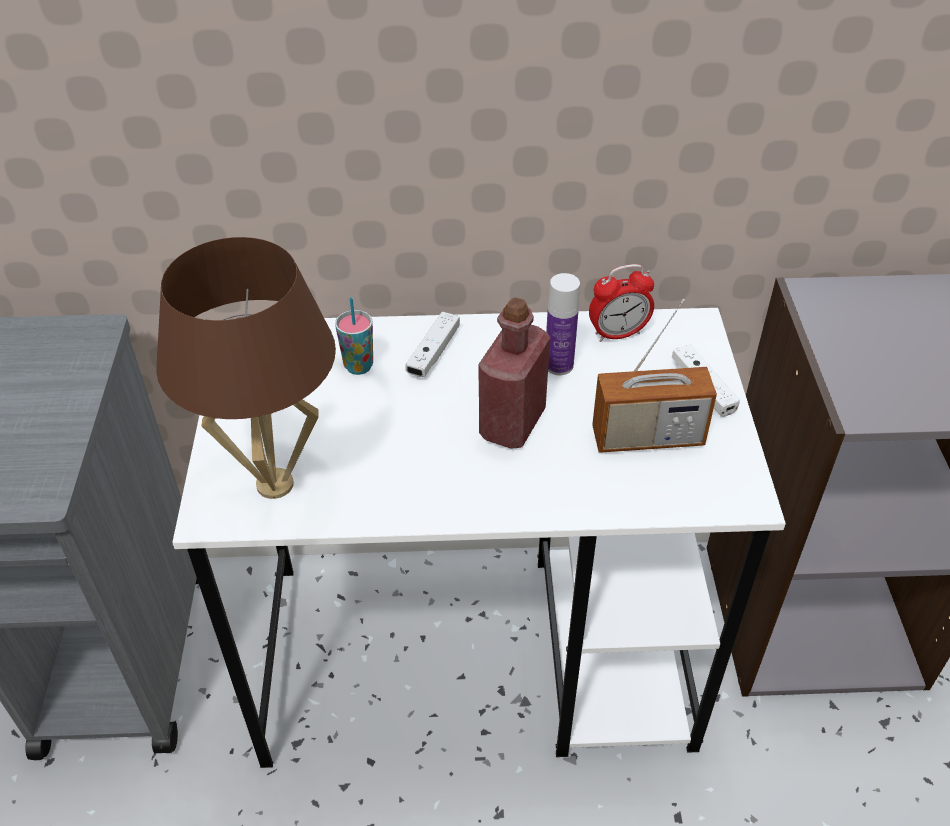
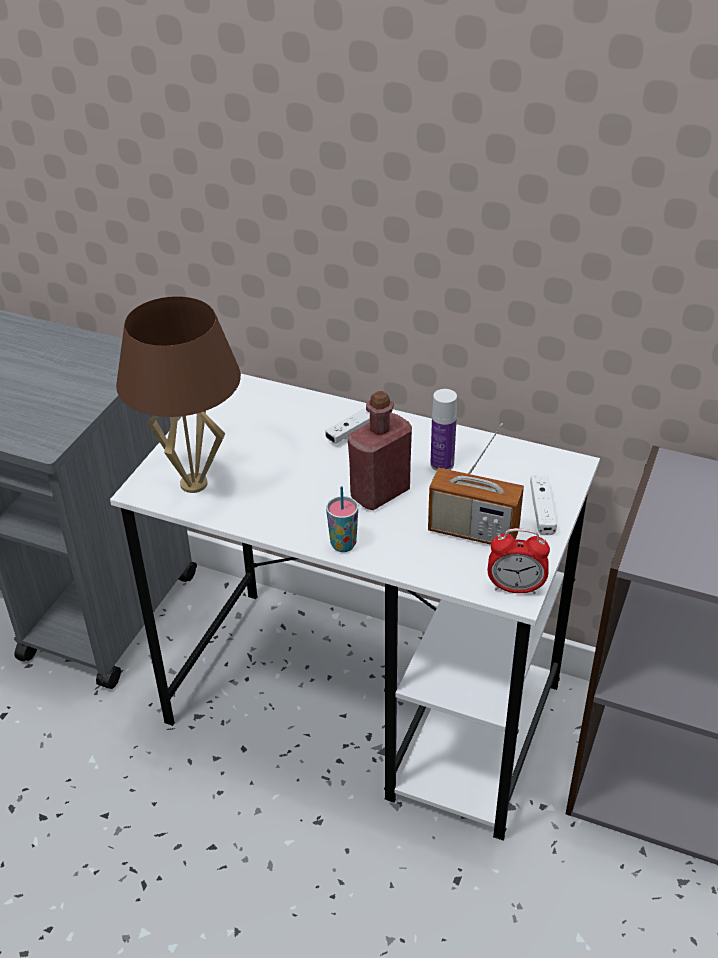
camera: 25 degrees right, 5 degrees down
cup [335,297,373,375] -> cup moved to [326,486,358,552]
alarm clock [589,264,654,342] -> alarm clock moved to [488,528,550,594]

